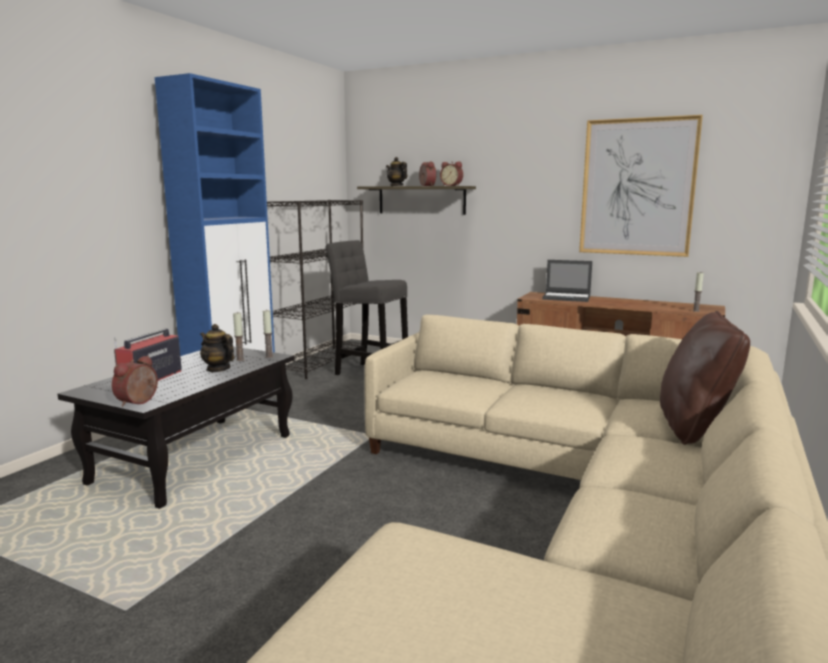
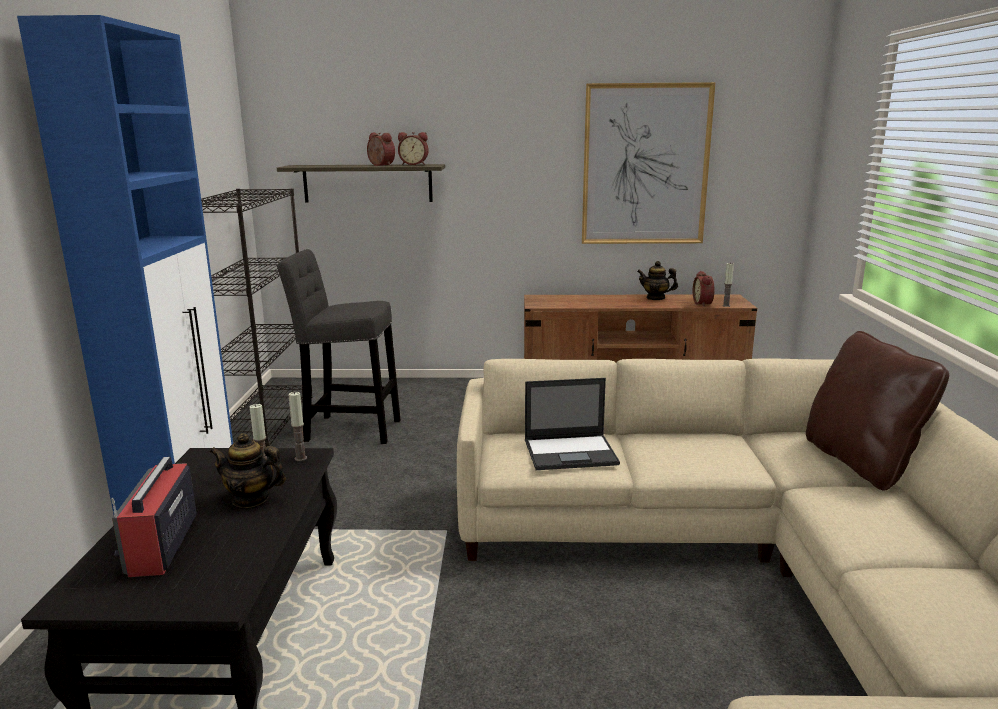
camera: 25 degrees left, 5 degrees up
alarm clock [112,355,158,407] -> alarm clock moved to [693,271,714,307]
teapot [386,157,407,186] -> teapot moved to [637,261,678,300]
laptop [542,260,592,302] -> laptop moved to [525,378,620,470]

